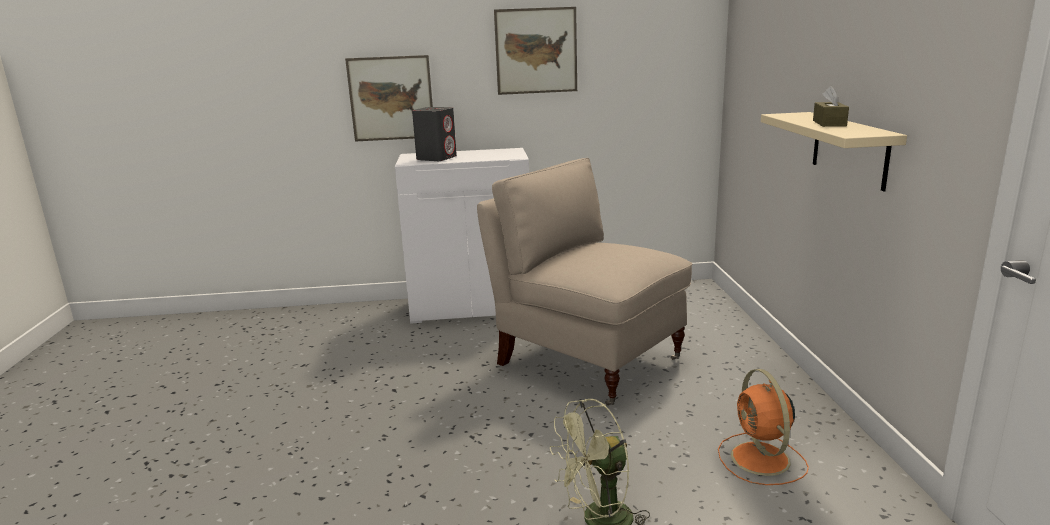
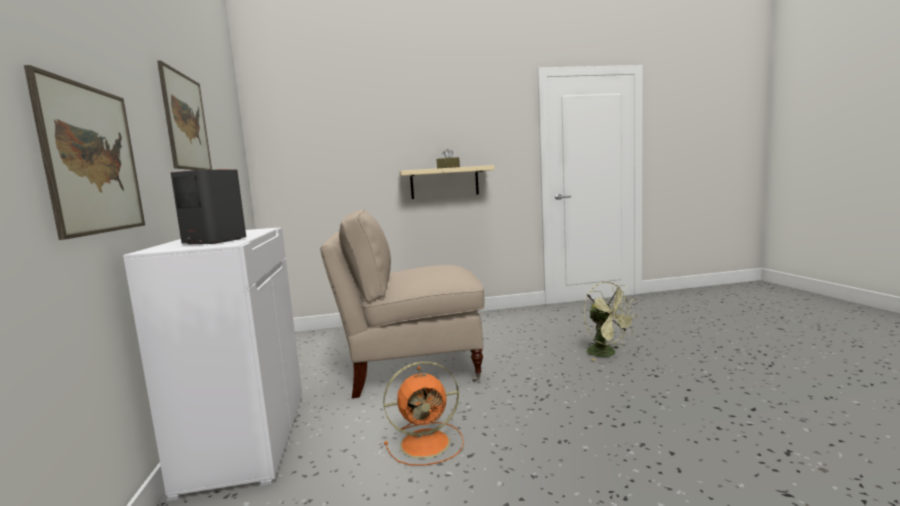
camera: 95 degrees left, 10 degrees down
beige chair [477,158,692,406] -> beige chair turned 45 degrees clockwise [320,209,485,398]
orange fan [718,369,809,485] -> orange fan moved to [383,361,464,466]

